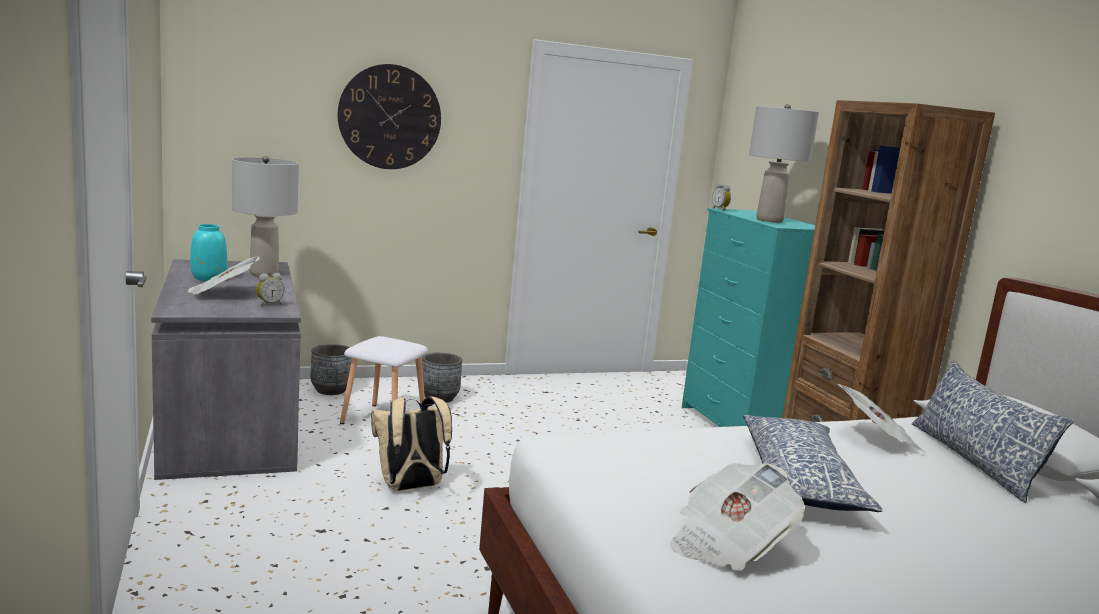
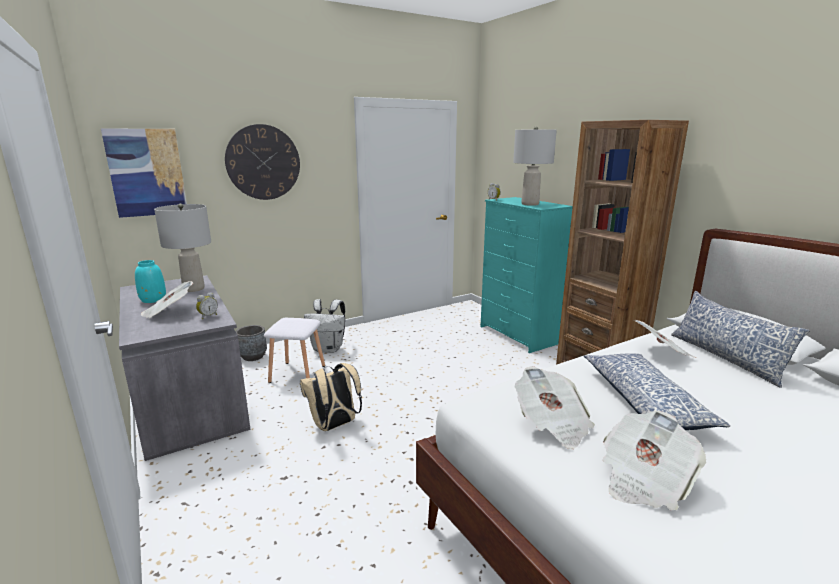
camera: 10 degrees left, 5 degrees up
grey planter [422,353,462,403] -> white backpack [304,299,345,353]
none -> picture [101,128,187,218]
none -> newspaper [515,366,595,450]

